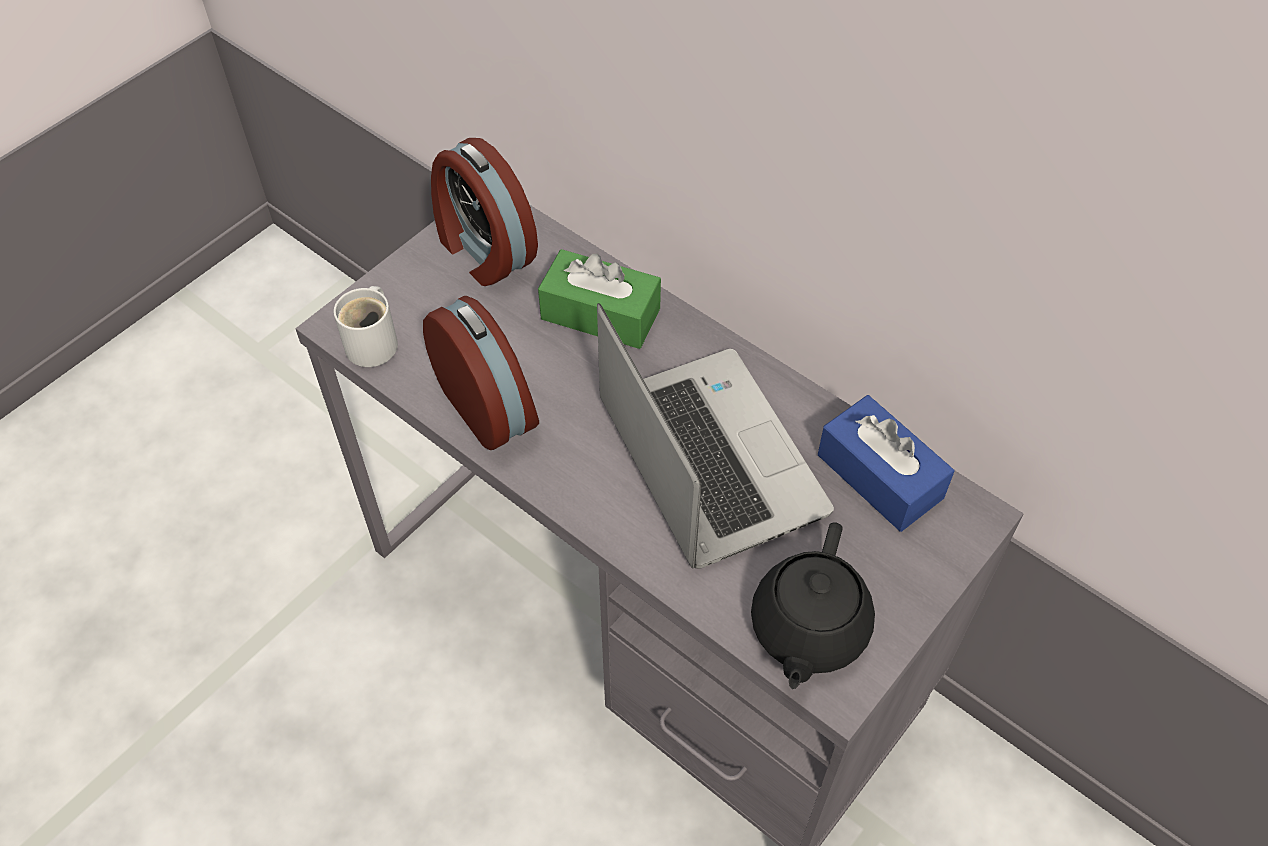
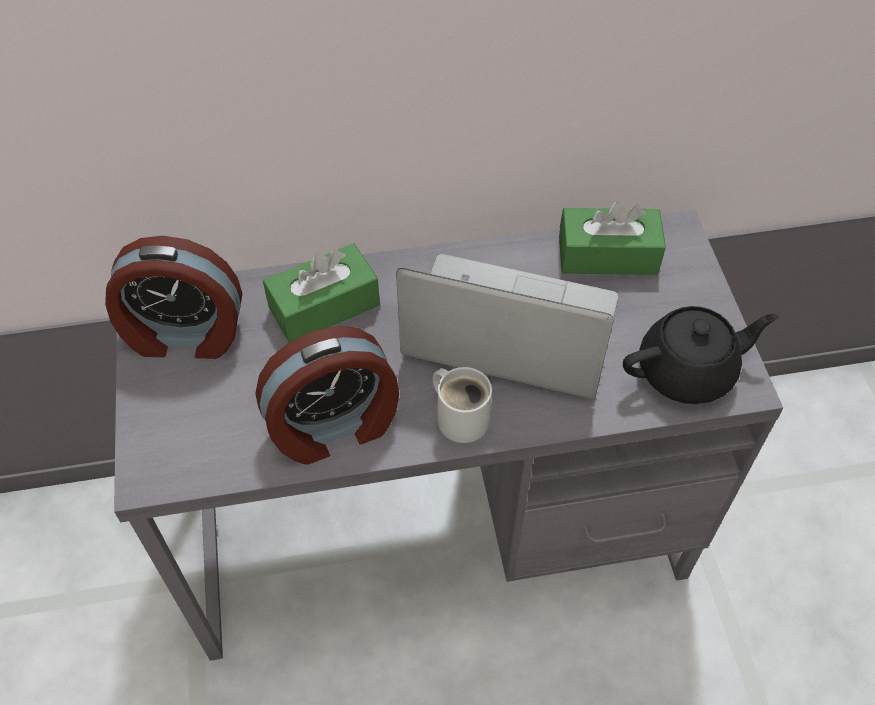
camera: 50 degrees left, 0 degrees up
white mug [333,286,398,367] -> white mug moved to [433,367,492,443]
alarm clock [423,296,539,450] -> alarm clock turned 150 degrees clockwise [256,326,399,465]
black teapot [751,522,875,689] -> black teapot turned 75 degrees counterclockwise [623,306,778,404]
blue tissue box [818,395,954,532] -> green tissue box [559,200,666,275]

